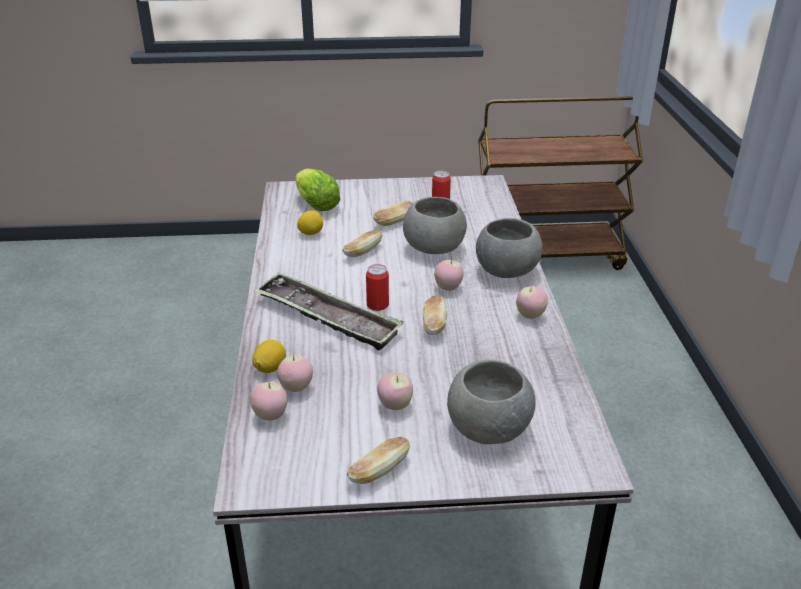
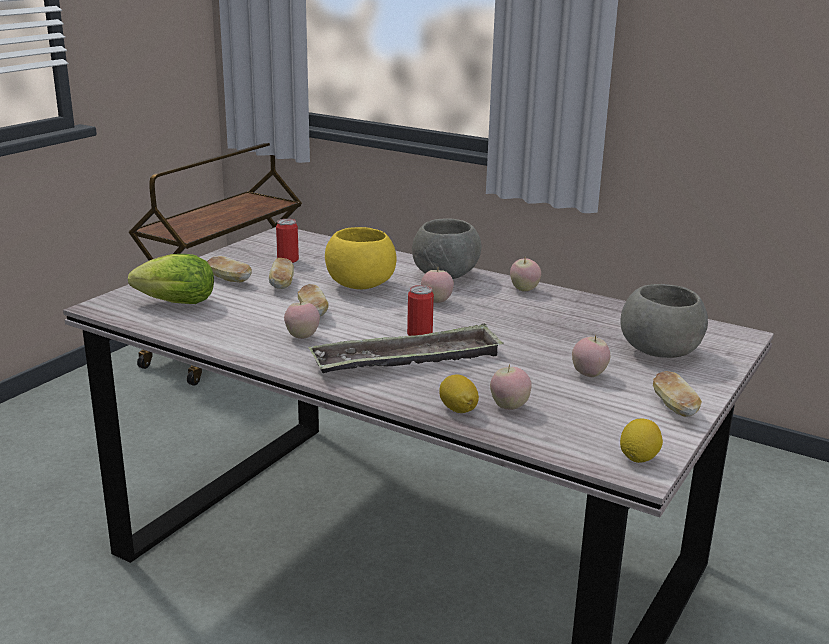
camera: 55 degrees left, 10 degrees down
apple [250,382,287,420] -> apple moved to [284,300,320,339]
lemon [297,211,323,235] -> lemon moved to [620,419,663,463]
grey bowl [403,197,467,254] -> yellow bowl [325,227,397,289]
bread [423,295,447,335] -> bread moved to [207,256,252,282]

